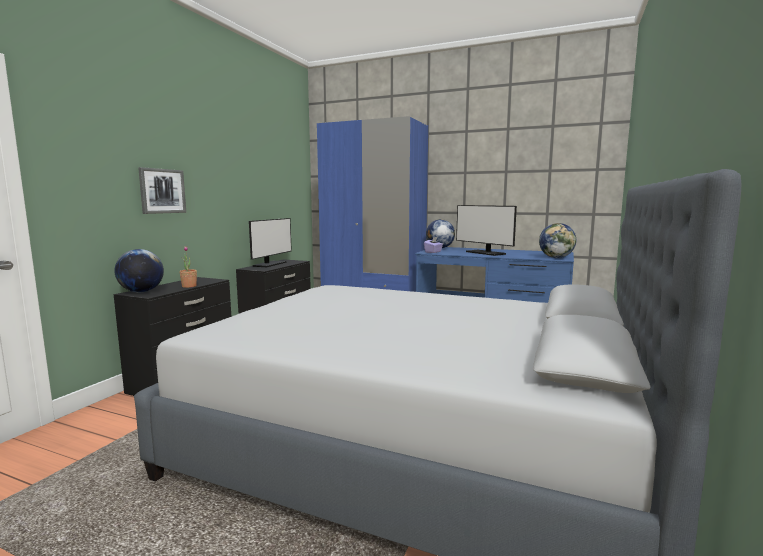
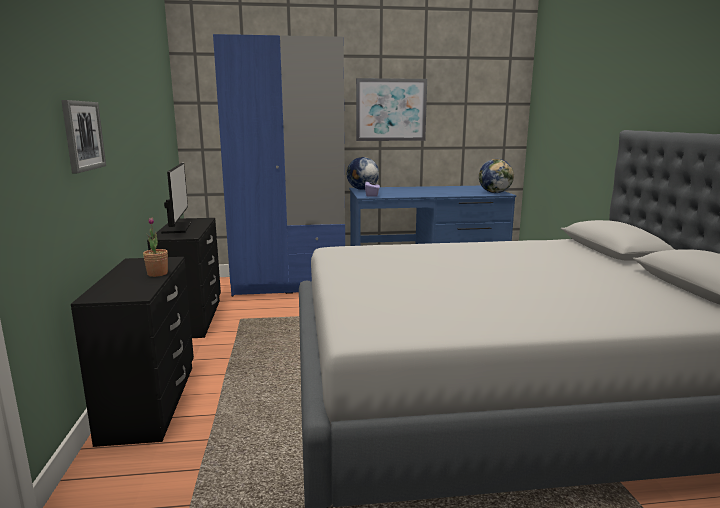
camera: 30 degrees left, 5 degrees up
globe [114,249,164,292] -> none
monitor [456,205,517,256] -> none
none -> picture [356,78,427,141]

